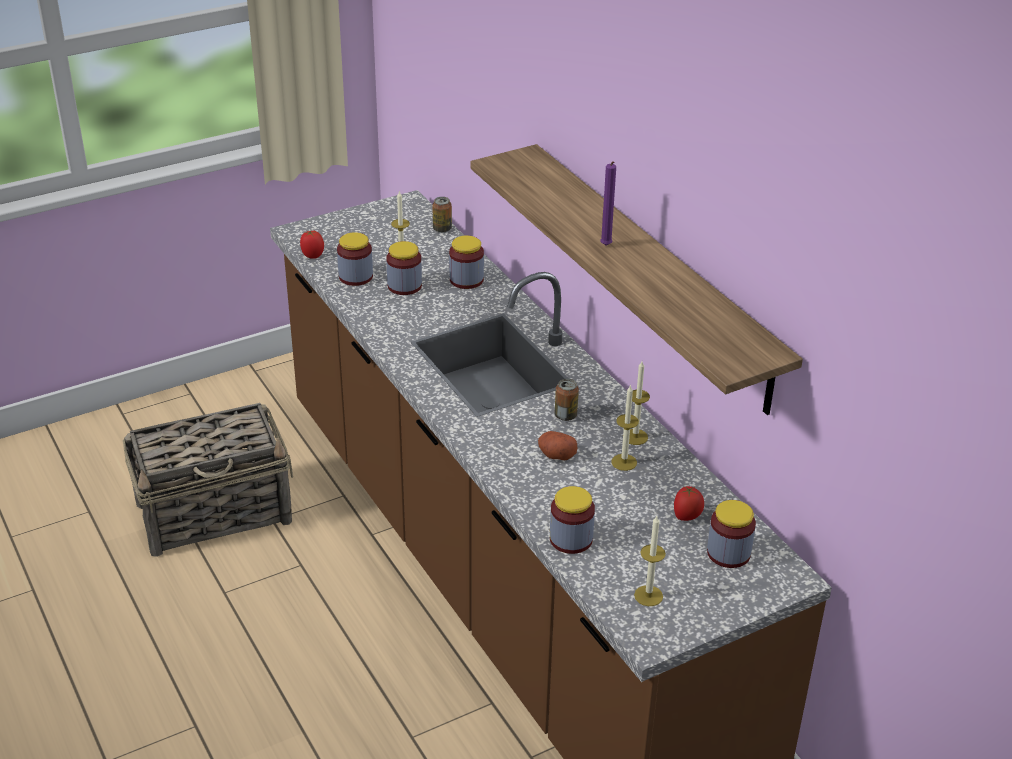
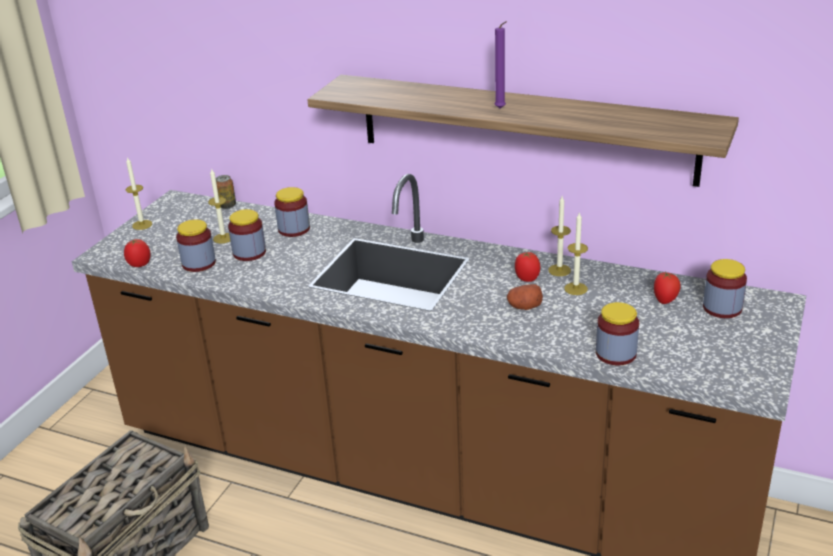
camera: 35 degrees left, 5 degrees down
can [555,379,579,421] -> none
candle [634,516,666,606] -> candle moved to [126,157,152,230]
none -> tomato [515,252,540,282]

